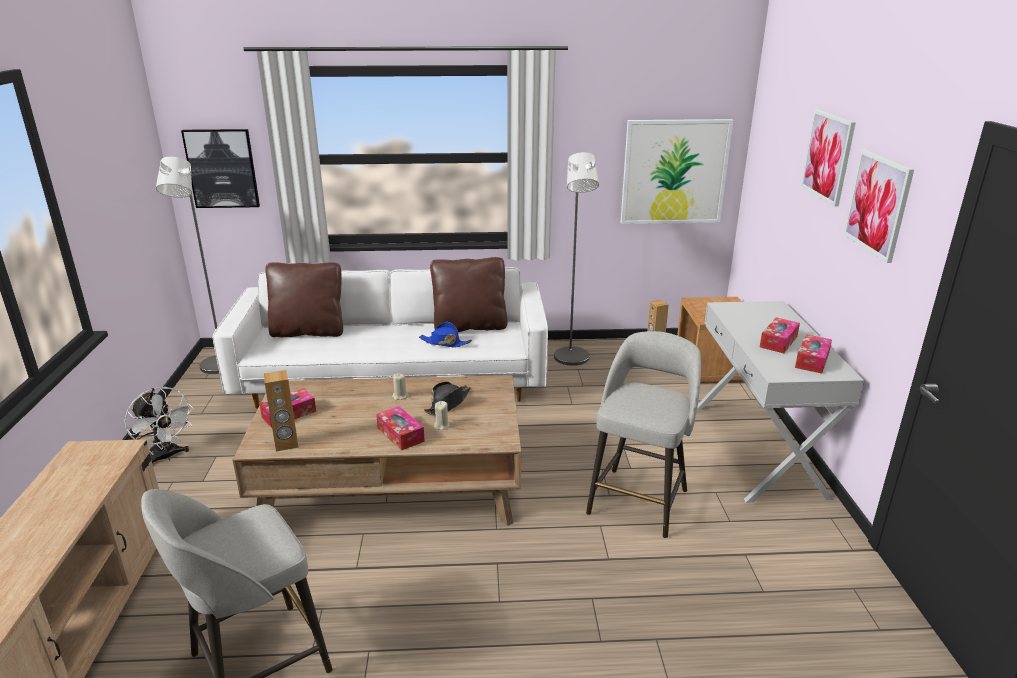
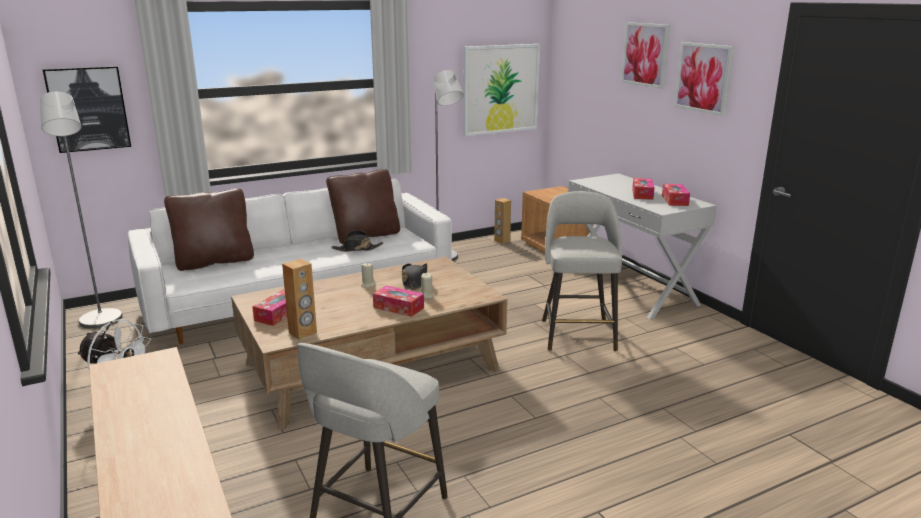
camera: 25 degrees left, 5 degrees down
blue hat [419,322,472,347] -> black hat [331,230,383,252]

